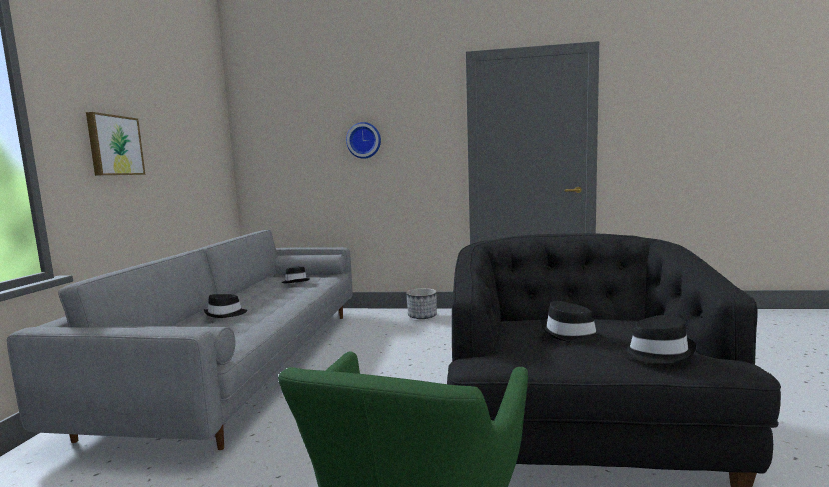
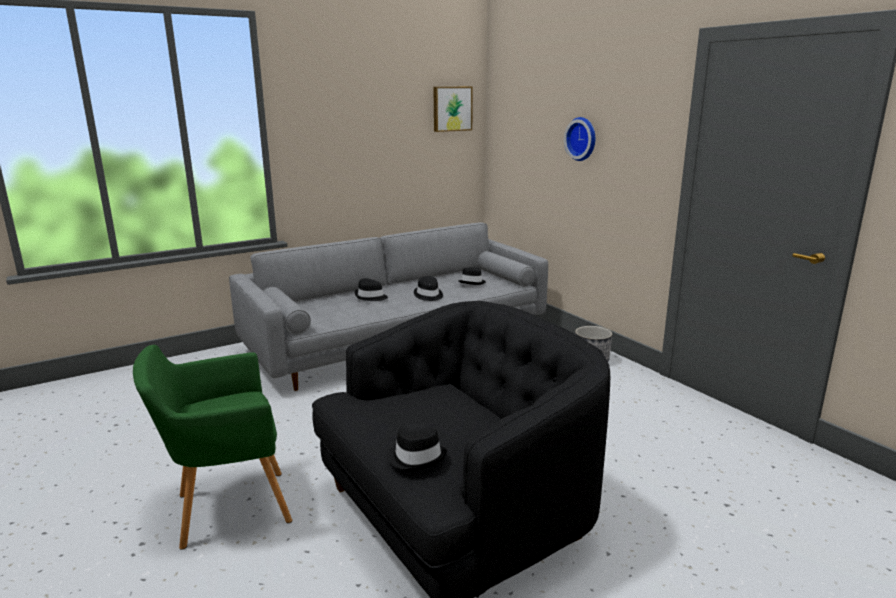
camera: 50 degrees right, 10 degrees up
picture [86,112,145,176] -> picture moved to [433,87,473,132]
black hat [541,301,604,344] -> black hat moved to [414,276,443,301]

